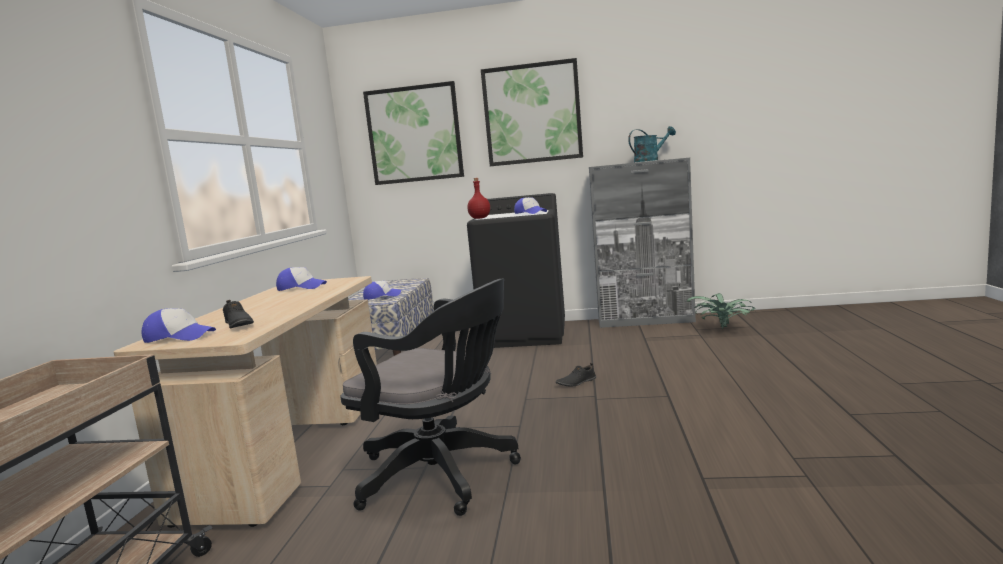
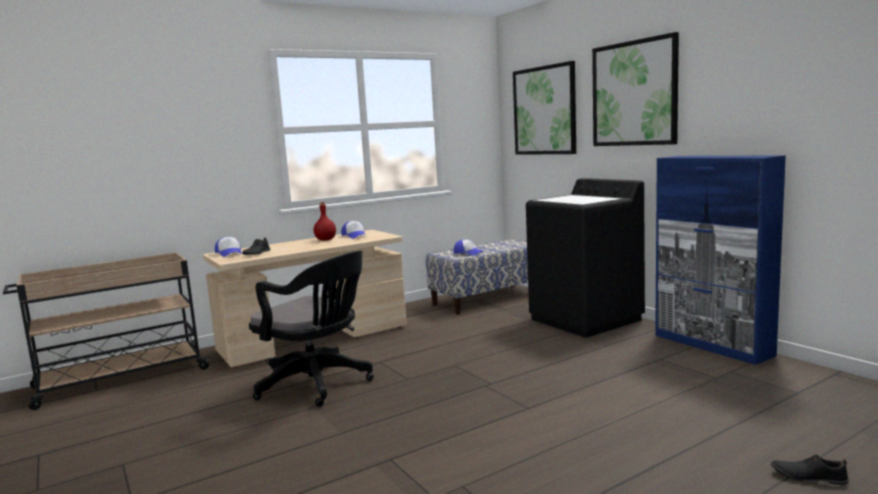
camera: 50 degrees right, 0 degrees up
black office chair [340,278,521,516] -> black office chair turned 45 degrees counterclockwise [249,251,374,407]
red bottle [467,178,490,219] -> red bottle moved to [314,202,336,241]
cap [514,197,547,214] -> none
black shoe [556,363,596,387] -> black shoe moved to [771,454,849,485]
grey cabinet [589,158,696,328] -> blue cabinet [655,155,786,365]
turquoise watering can [628,126,676,162] -> none
potted plant [687,293,756,330] -> none

